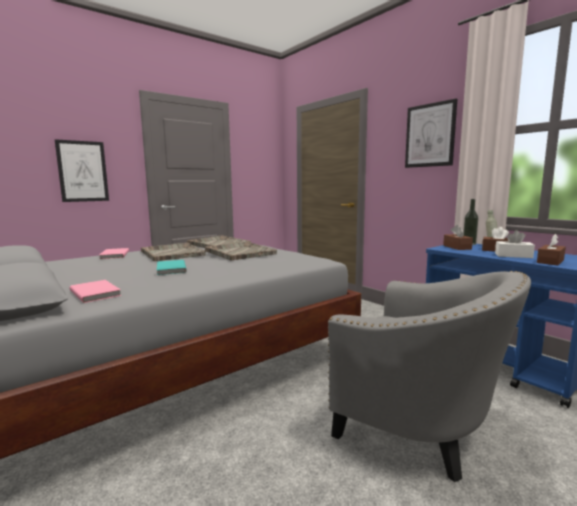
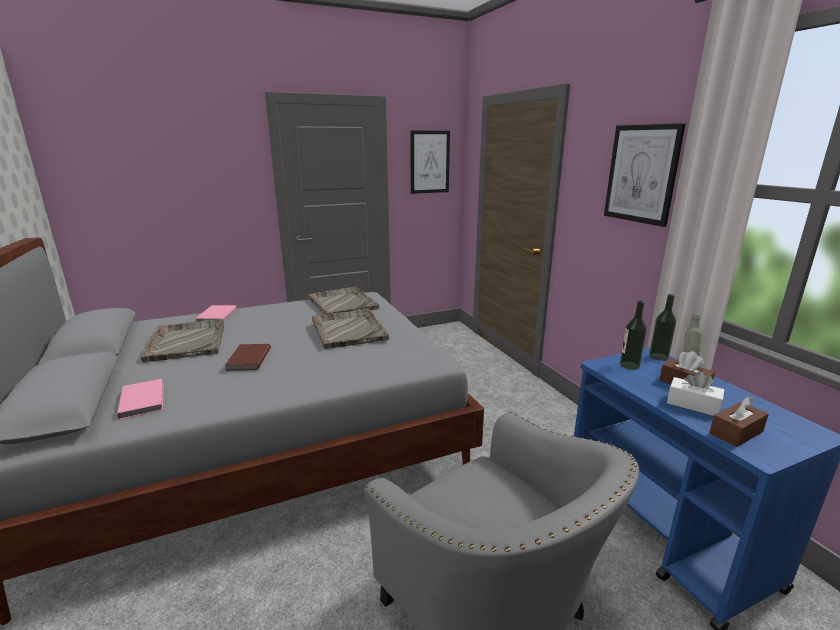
camera: 15 degrees right, 10 degrees up
picture [55,139,109,202] -> picture moved to [410,131,450,194]
grey tray [141,243,206,261] -> grey tray moved to [141,319,224,362]
turquoise book [157,260,187,275] -> brown book [224,344,271,371]
brown tissue box [443,225,473,250] -> bottle [620,301,647,370]

